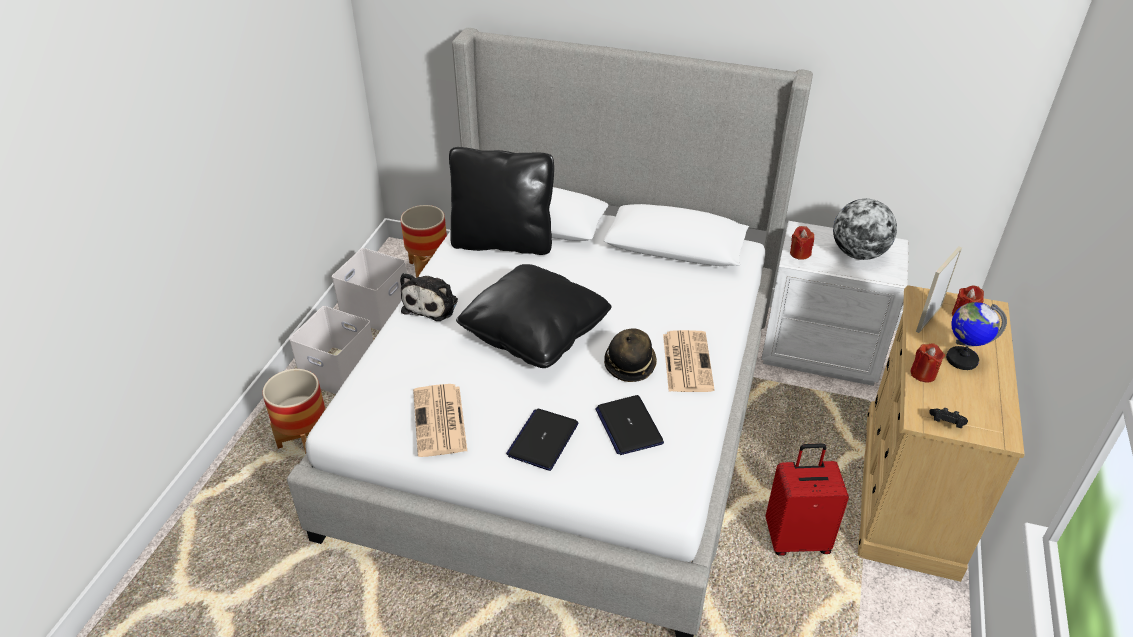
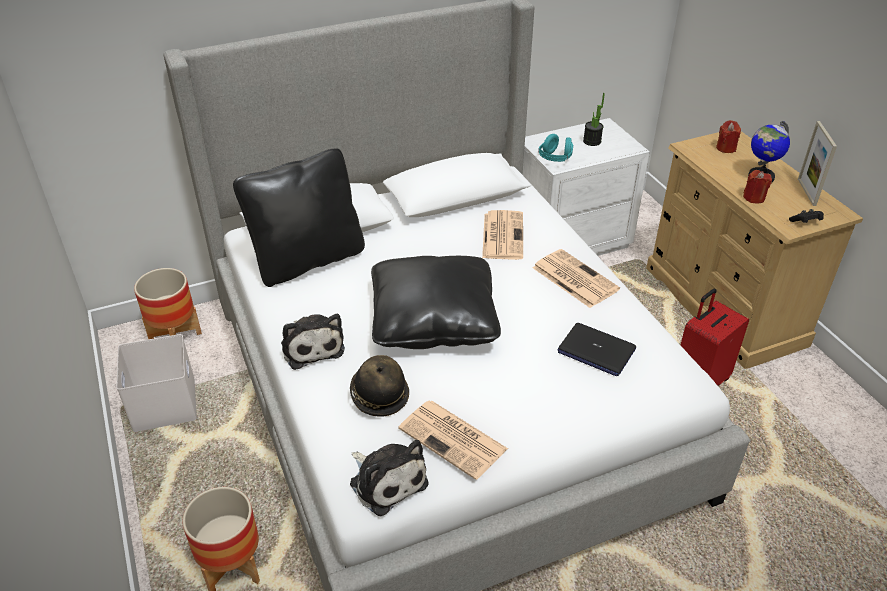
camera: 40 degrees left, 0 degrees up
white storage box [289,306,373,394] -> none
laptop [506,409,579,471] -> none
hat [604,329,657,382] -> hat moved to [350,355,409,417]
red candle [790,226,814,260] -> turquoise headphones [538,134,573,162]
globe [833,199,897,260] -> potted plant [583,93,605,146]
picture frame [916,246,962,333] -> picture frame moved to [798,121,837,206]
none -> plush toy [350,440,428,516]
none -> newspaper [482,210,523,260]

